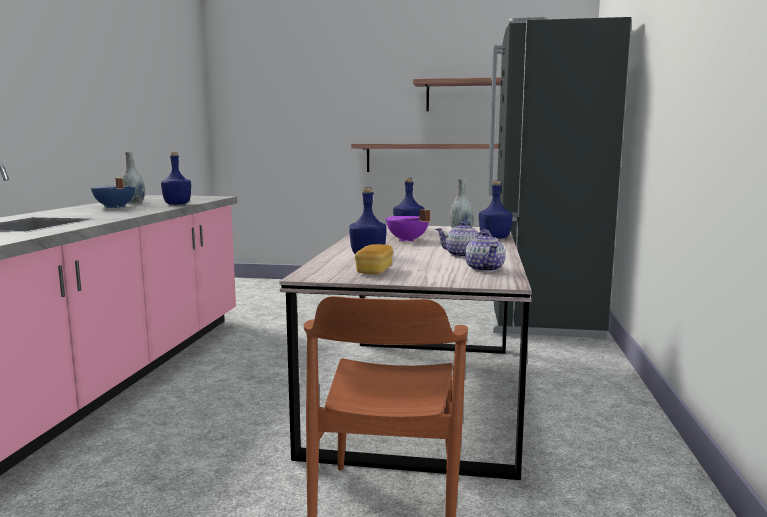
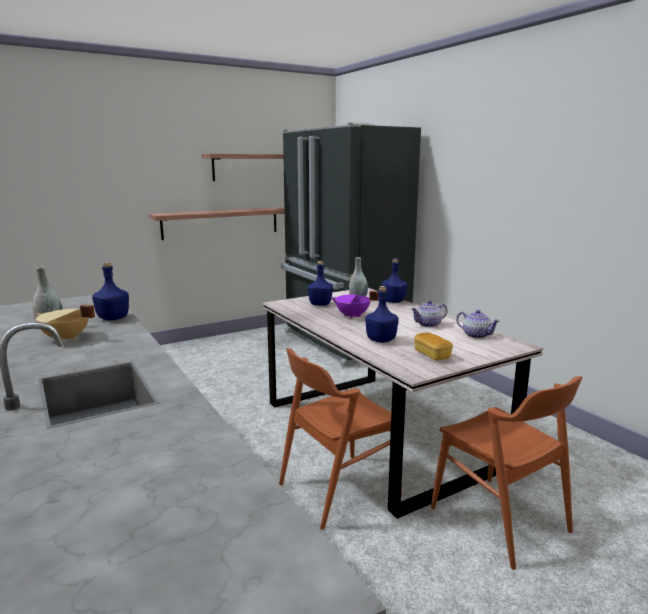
camera: 40 degrees left, 5 degrees up
blue cooking pot [91,178,135,209] -> beige cooking pot [36,305,95,341]
none -> brown chair [279,348,402,530]

